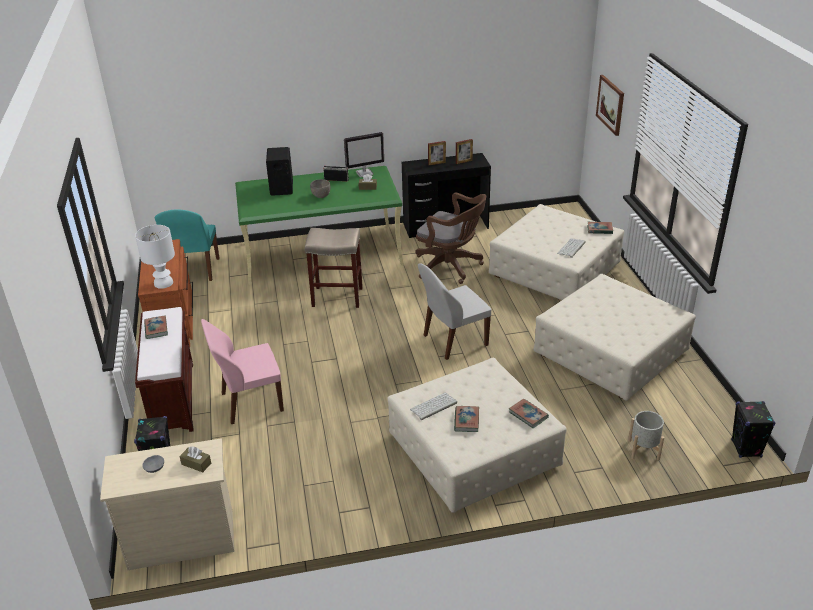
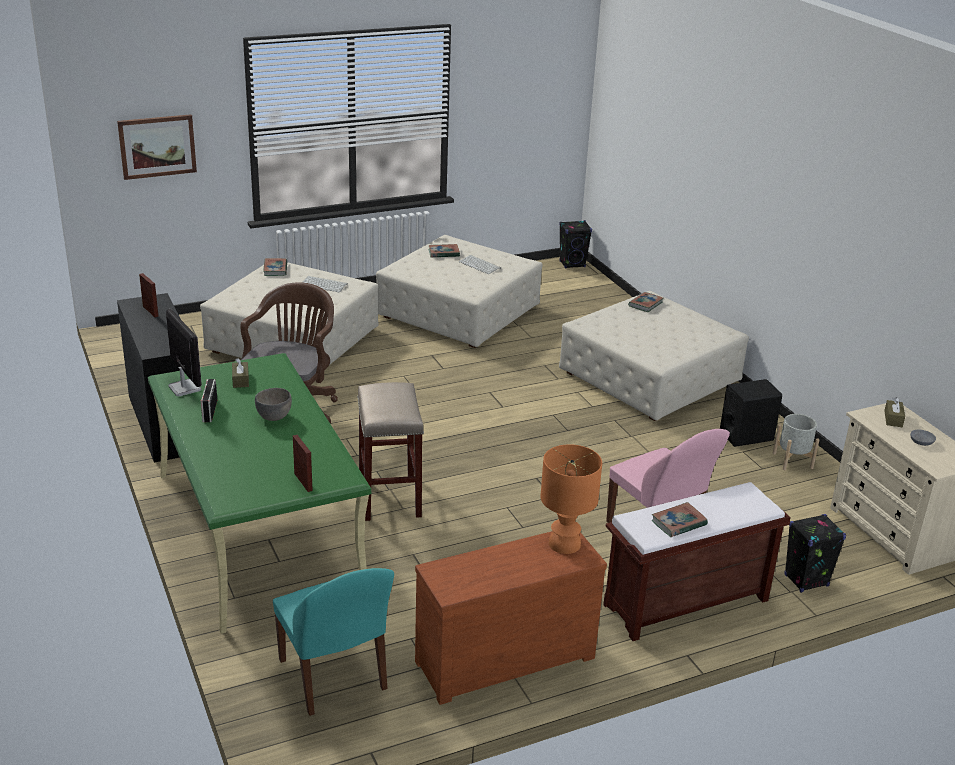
camera: 105 degrees left, 5 degrees down
white table lamp [135,225,175,289] -> orange table lamp [540,444,602,554]
turquoise chair [155,209,220,281] -> turquoise chair turned 75 degrees clockwise [273,568,394,716]
black speaker [266,147,293,196] -> black speaker moved to [720,379,782,447]
keyboard [410,392,457,420] -> keyboard moved to [459,255,501,274]
white chair [418,263,491,360] -> none
picture frame [428,141,446,165] -> picture frame moved to [293,435,313,492]
book [454,406,479,432] -> book moved to [428,244,460,257]
grey planter [628,411,664,460] -> grey planter moved to [773,414,819,470]

